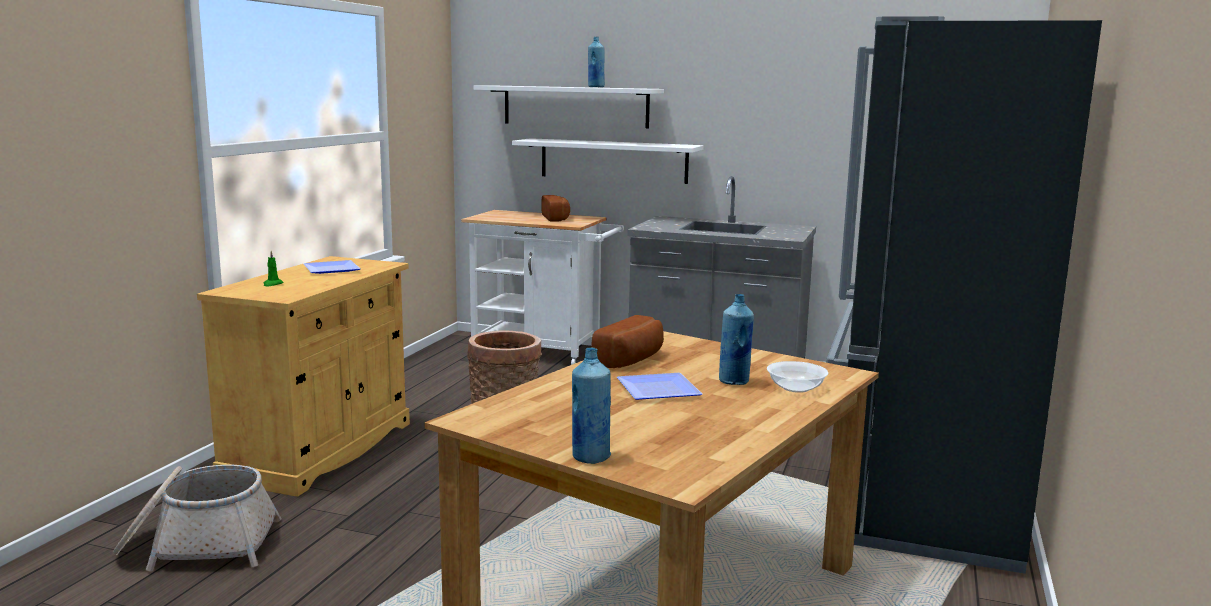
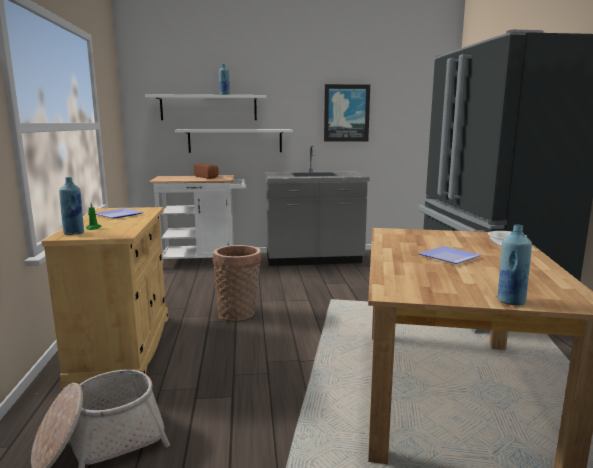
camera: 25 degrees left, 0 degrees up
bread [591,315,664,368] -> none
blue bottle [719,294,754,385] -> blue bottle moved to [59,177,84,235]
none -> picture [324,84,370,142]

